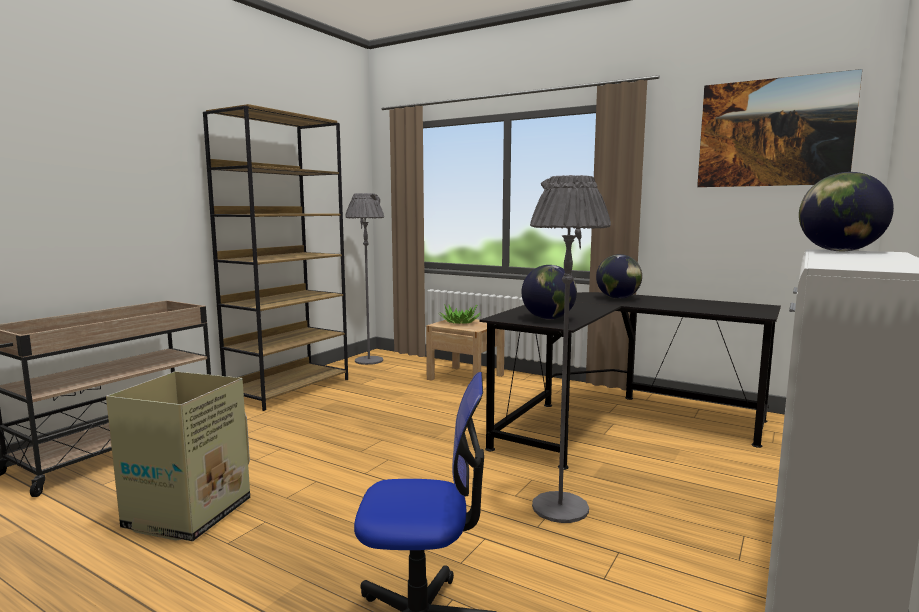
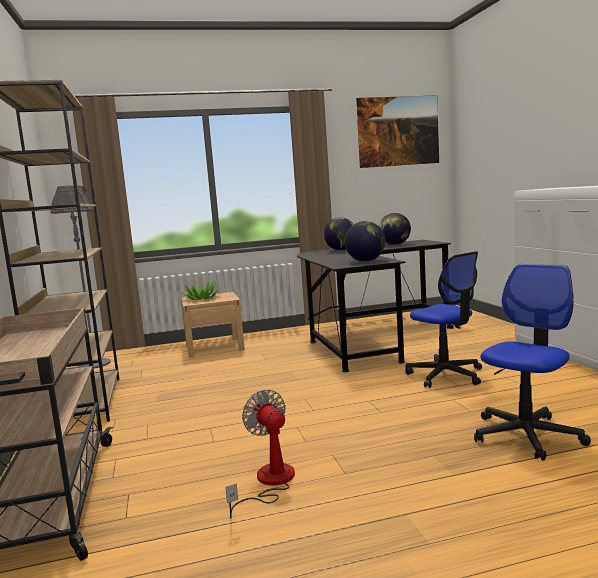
camera: 45 degrees left, 0 degrees up
cardboard box [106,371,250,542] -> fan [225,389,295,519]
grey floor lamp [530,175,611,523] -> office chair [405,251,482,388]
globe [799,172,894,251] -> globe moved to [379,213,411,245]

